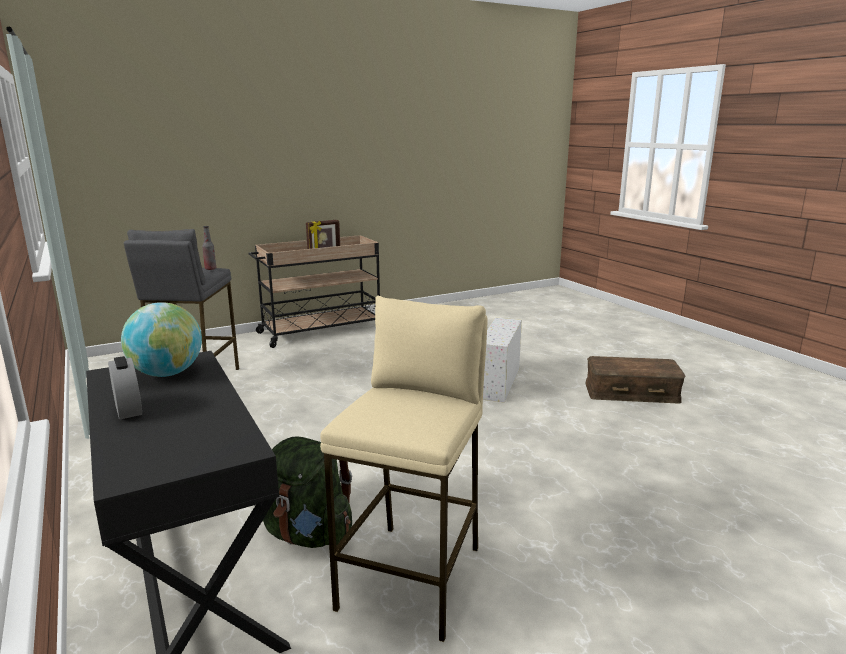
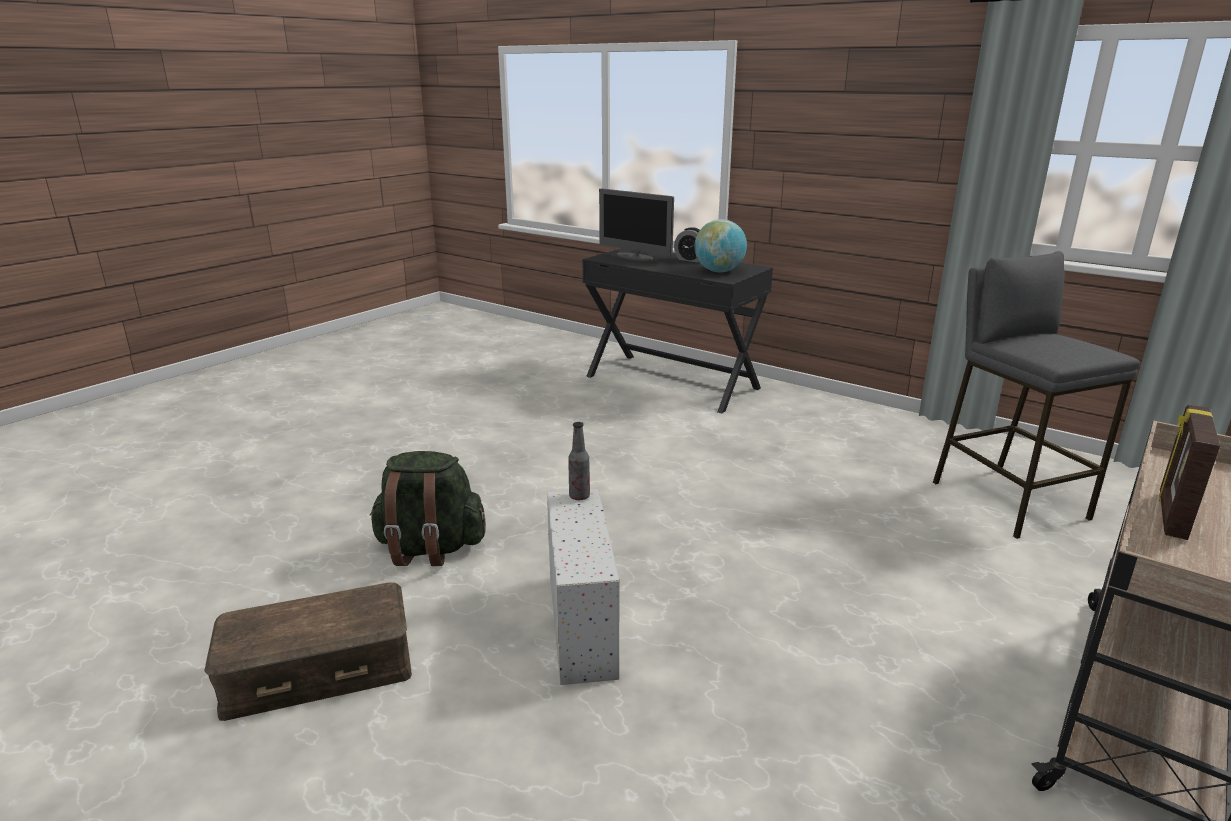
camera: 155 degrees right, 5 degrees up
bottle [202,226,216,270] -> bottle moved to [568,422,590,500]
green backpack [263,436,352,548] -> green backpack moved to [369,451,486,566]
beige stool [320,296,488,642] -> none
none -> monitor [599,188,674,261]

